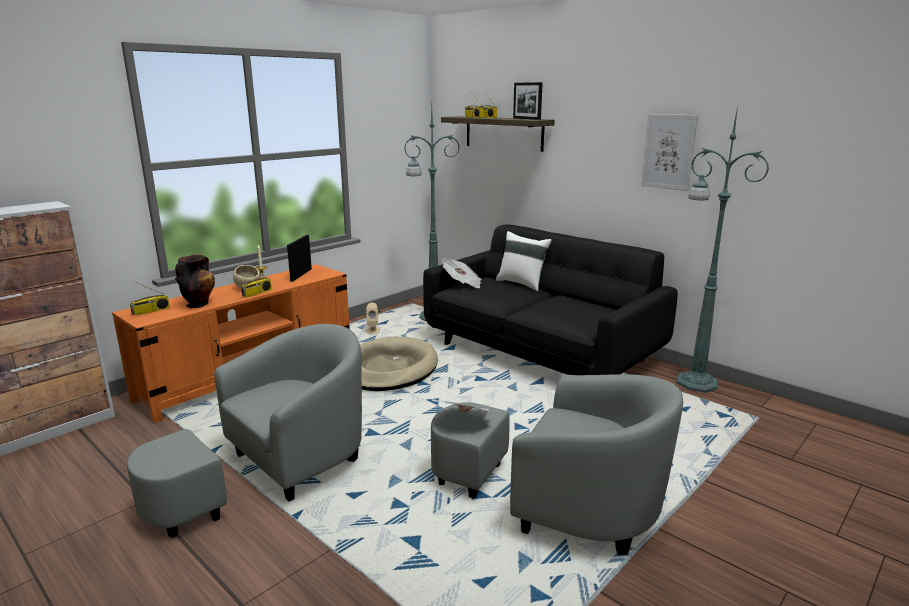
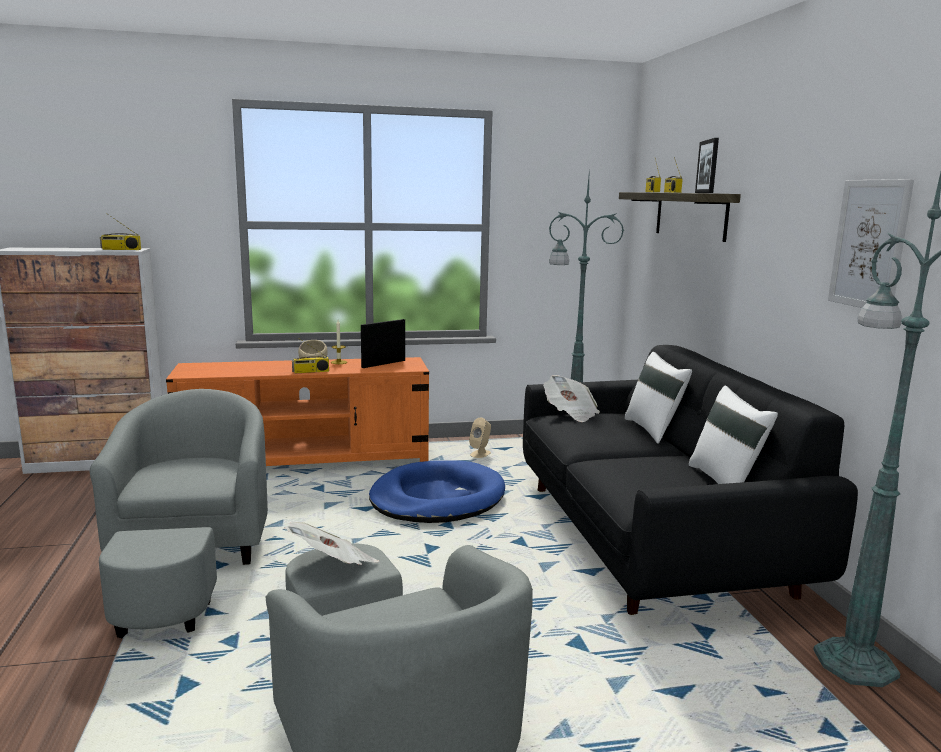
camera: 35 degrees right, 5 degrees down
grey armchair [127,324,362,538] -> grey armchair turned 90 degrees counterclockwise [90,389,268,638]
radio [130,281,170,316] -> radio moved to [100,215,141,250]
vase [175,255,215,308] -> none
beige dog bed [360,336,438,391] -> blue dog bed [369,460,505,523]
none -> white pillow [689,386,778,484]

